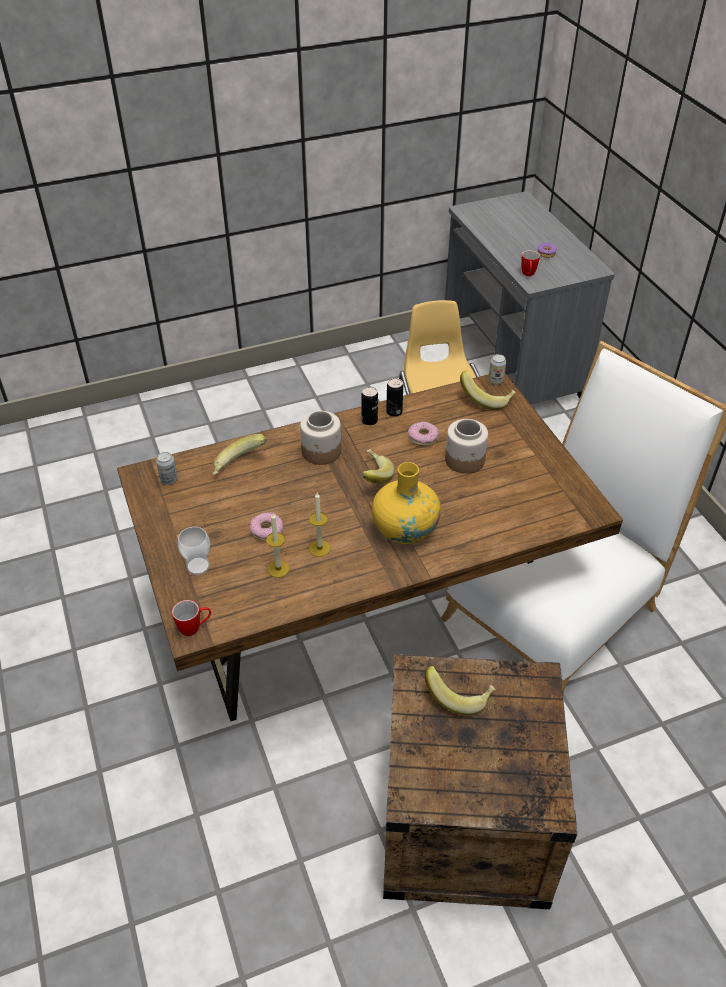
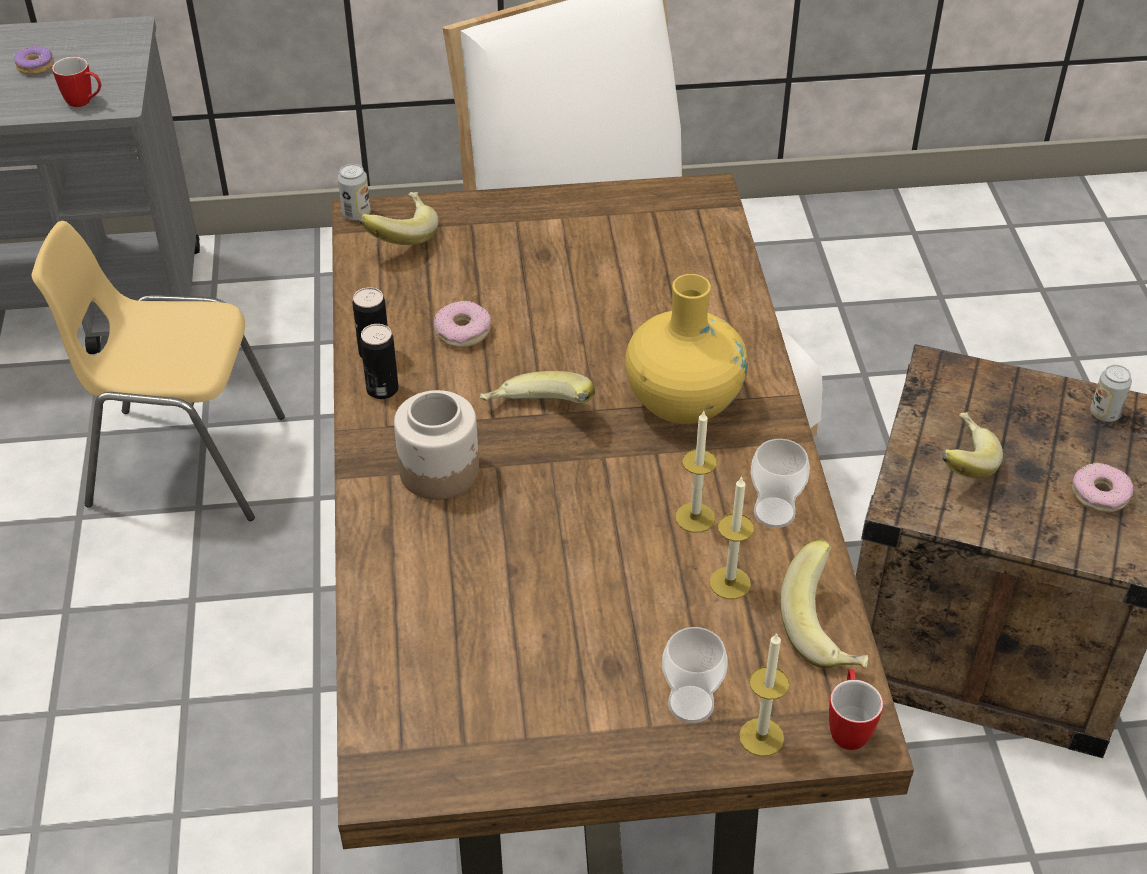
camera: 75 degrees left, 0 degrees up
can [156,452,178,485] -> can moved to [1090,365,1132,422]
banana [212,434,267,475] -> banana moved to [780,539,868,668]
donut [250,512,283,541] -> donut moved to [1072,463,1133,513]
jar [445,419,488,474] -> none
none -> candle [739,633,790,756]
none -> cup [750,439,810,528]

